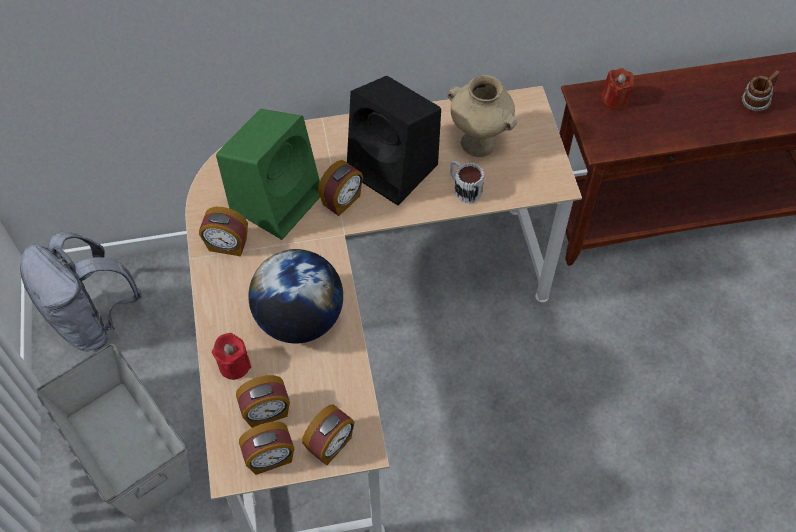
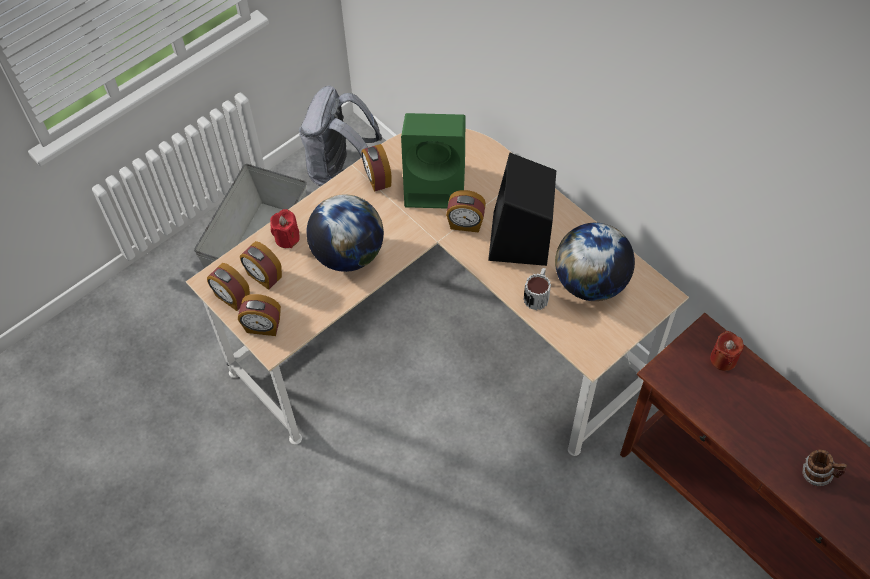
camera: 60 degrees right, 0 degrees up
beige vase [447,75,517,157] -> globe [555,223,635,301]

